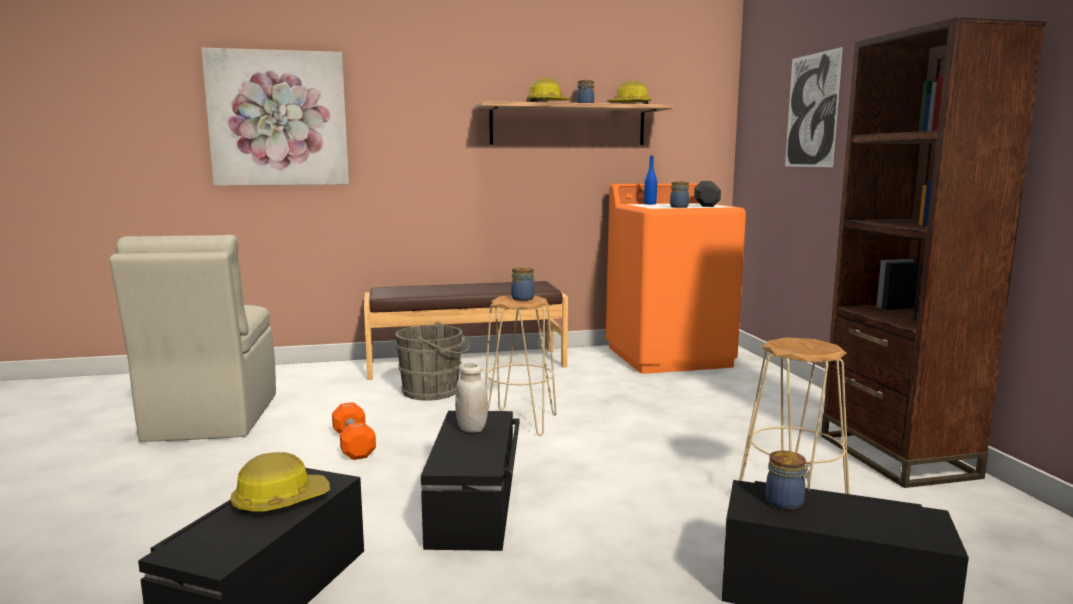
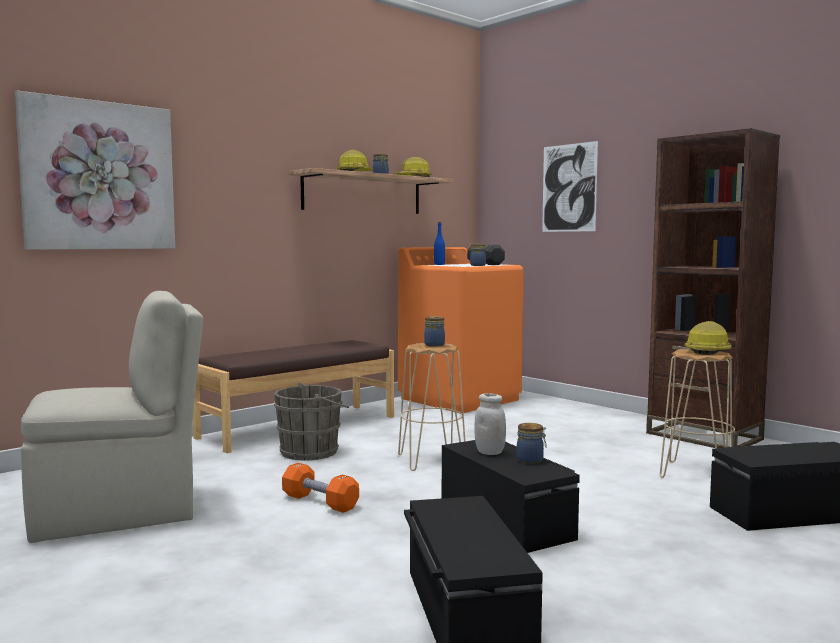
camera: 30 degrees left, 5 degrees down
beige chair [109,235,276,442] -> beige chair turned 75 degrees counterclockwise [21,291,203,543]
hard hat [230,452,330,513] -> hard hat moved to [684,321,731,355]
jar [766,451,811,510] -> jar moved to [517,423,546,464]

